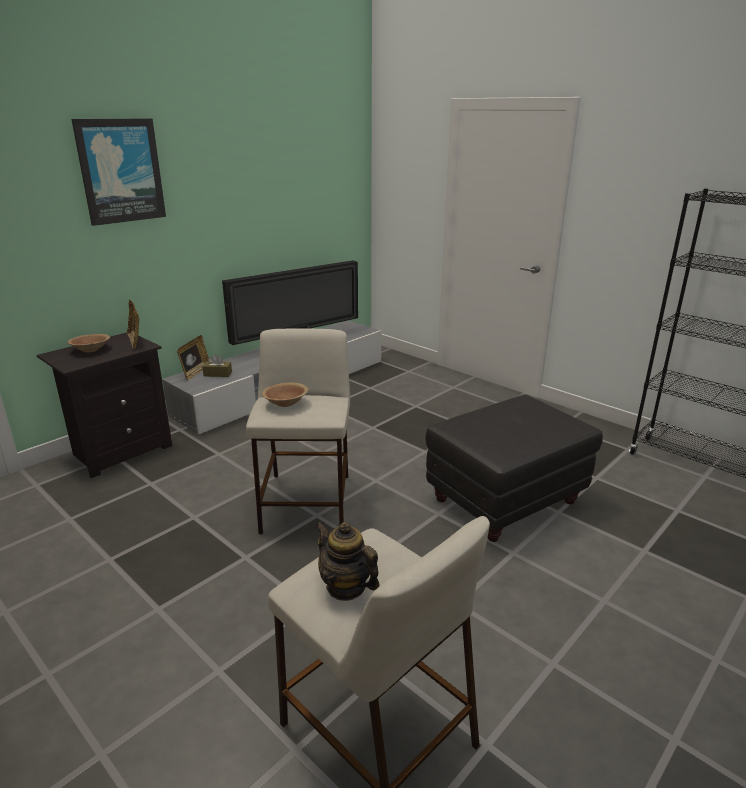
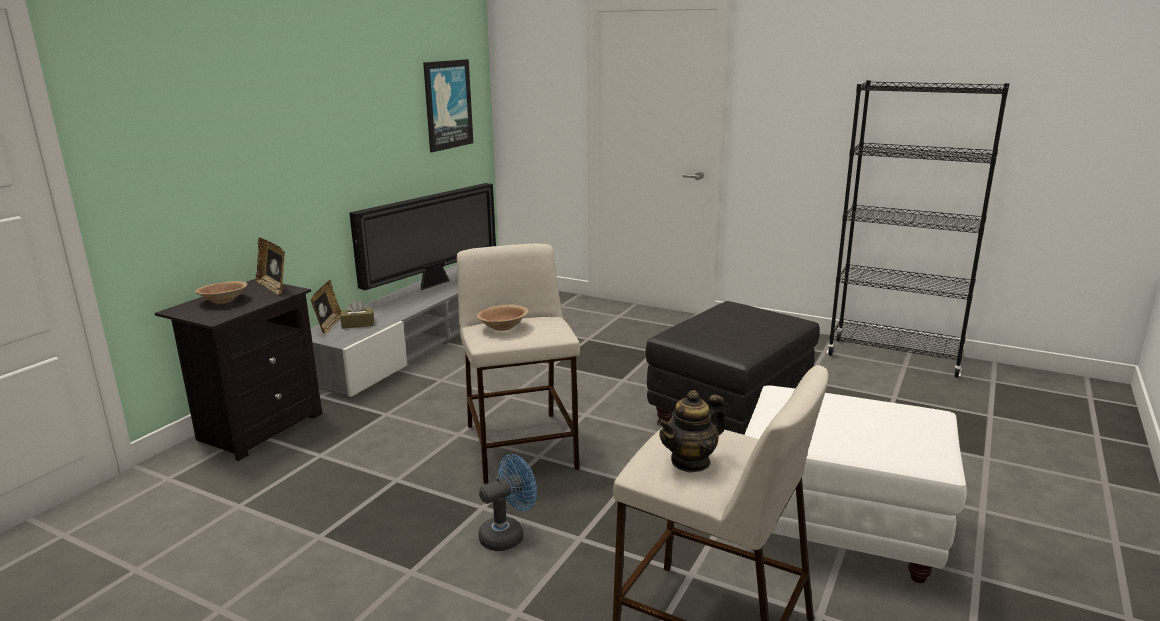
camera: 15 degrees left, 5 degrees down
picture [71,118,166,226] -> picture moved to [423,59,473,152]
teapot [315,522,380,601] -> teapot turned 60 degrees counterclockwise [656,390,726,473]
none -> blue fan [479,454,537,551]
none -> white ottoman [744,385,967,583]

